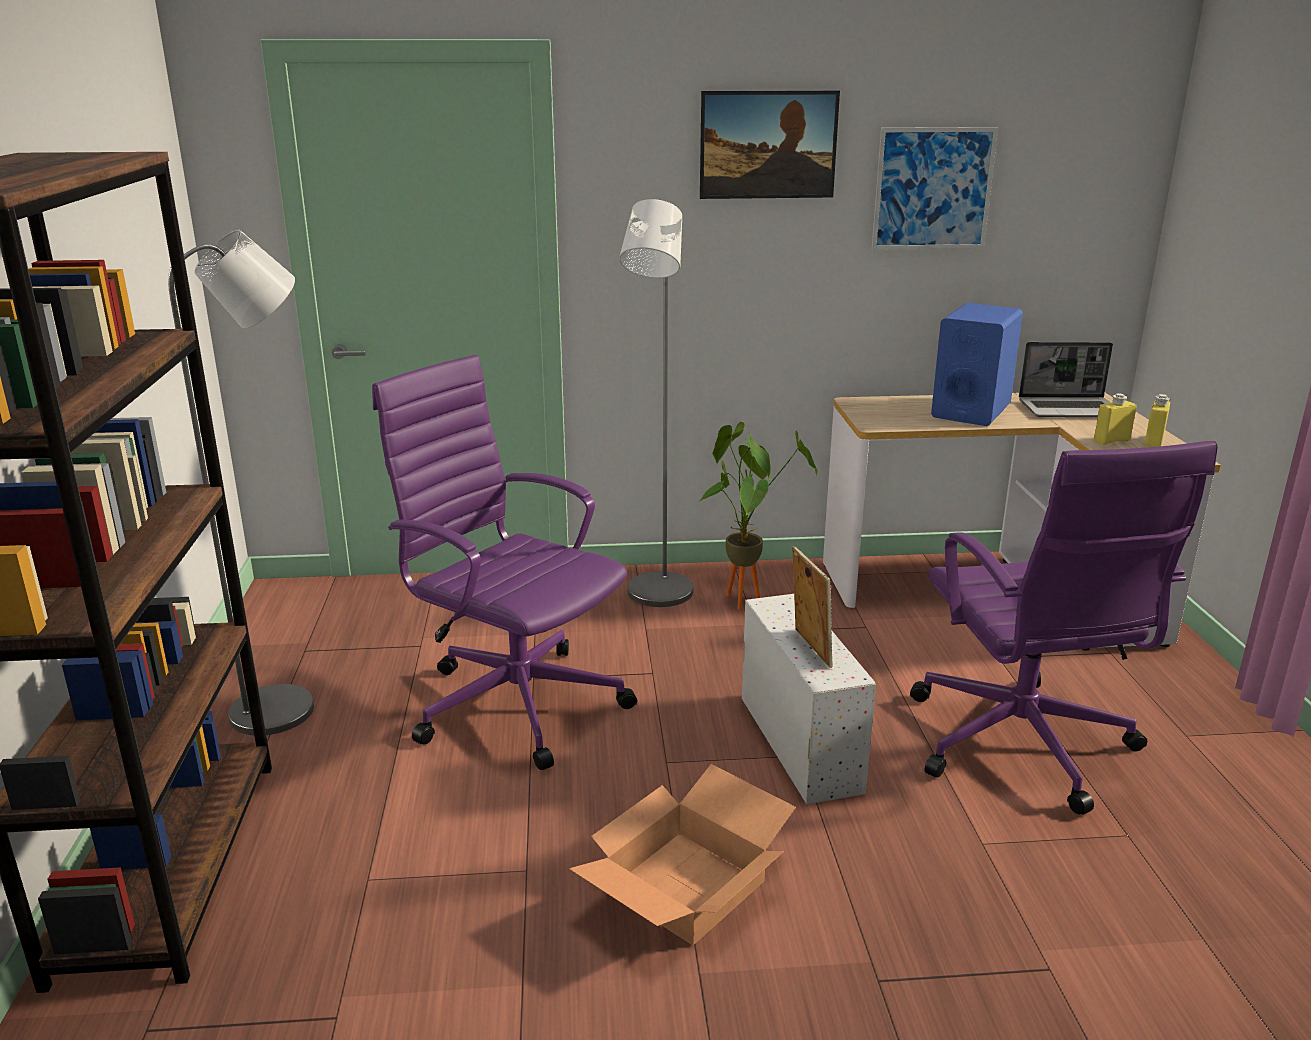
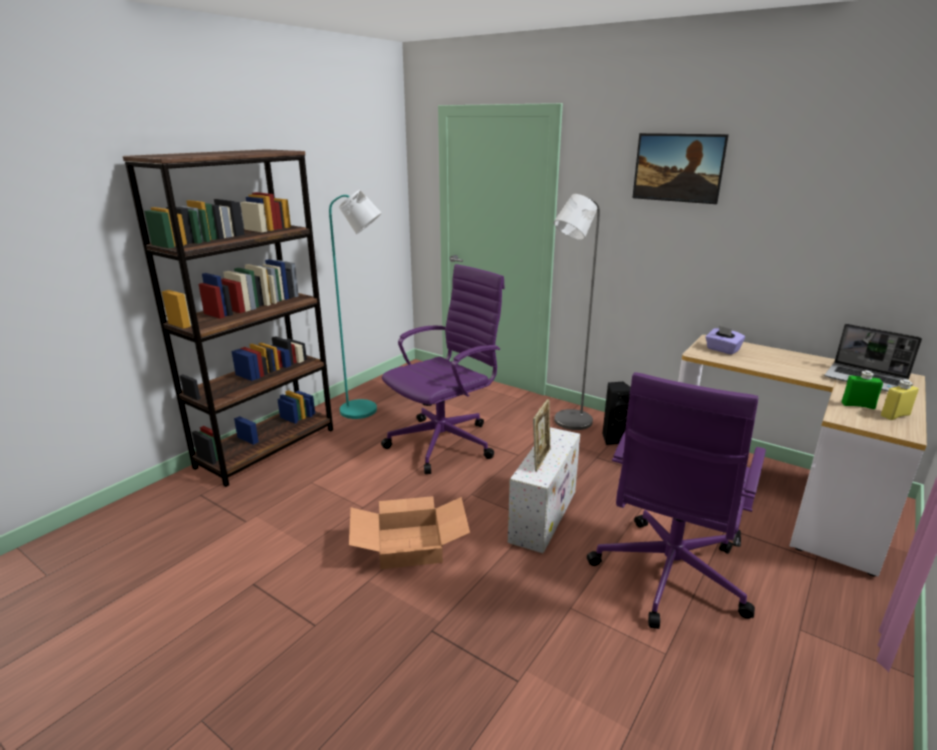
camera: 40 degrees right, 0 degrees up
grey floor lamp [168,230,314,735] -> turquoise floor lamp [329,190,382,419]
purple office chair [372,355,637,770] -> purple office chair turned 60 degrees clockwise [381,264,505,474]
potted plant [699,421,818,610] -> black speaker [602,382,631,445]
picture [872,127,998,250] -> none
blue speaker [931,303,1023,426] -> none
yellow bottle [1094,393,1137,445] -> green bottle [842,370,883,409]
none -> purple tissue box [705,326,745,355]

